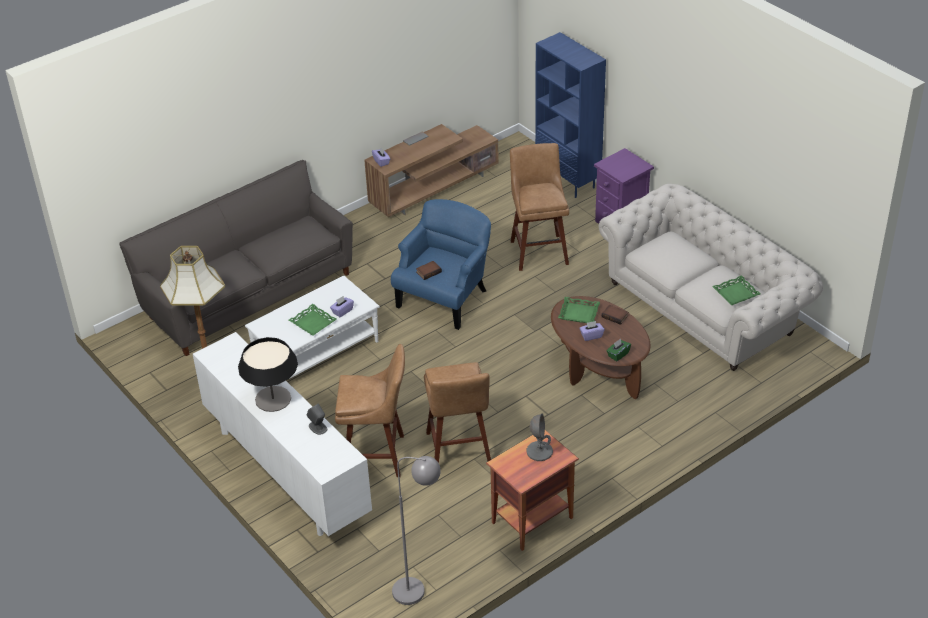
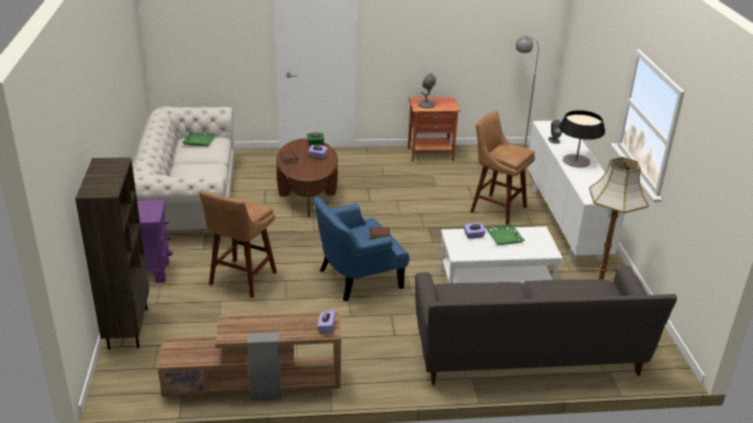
camera: 150 degrees left, 10 degrees down
brown stool [424,362,491,463] -> none
blue bookcase [535,32,606,198] -> brown bookcase [75,157,149,350]
green tray [558,297,600,323] -> none

